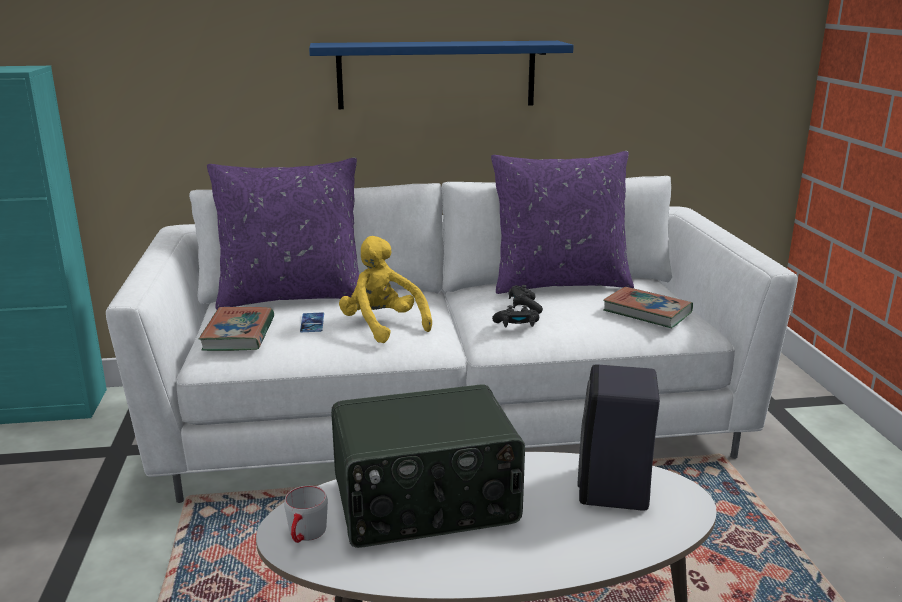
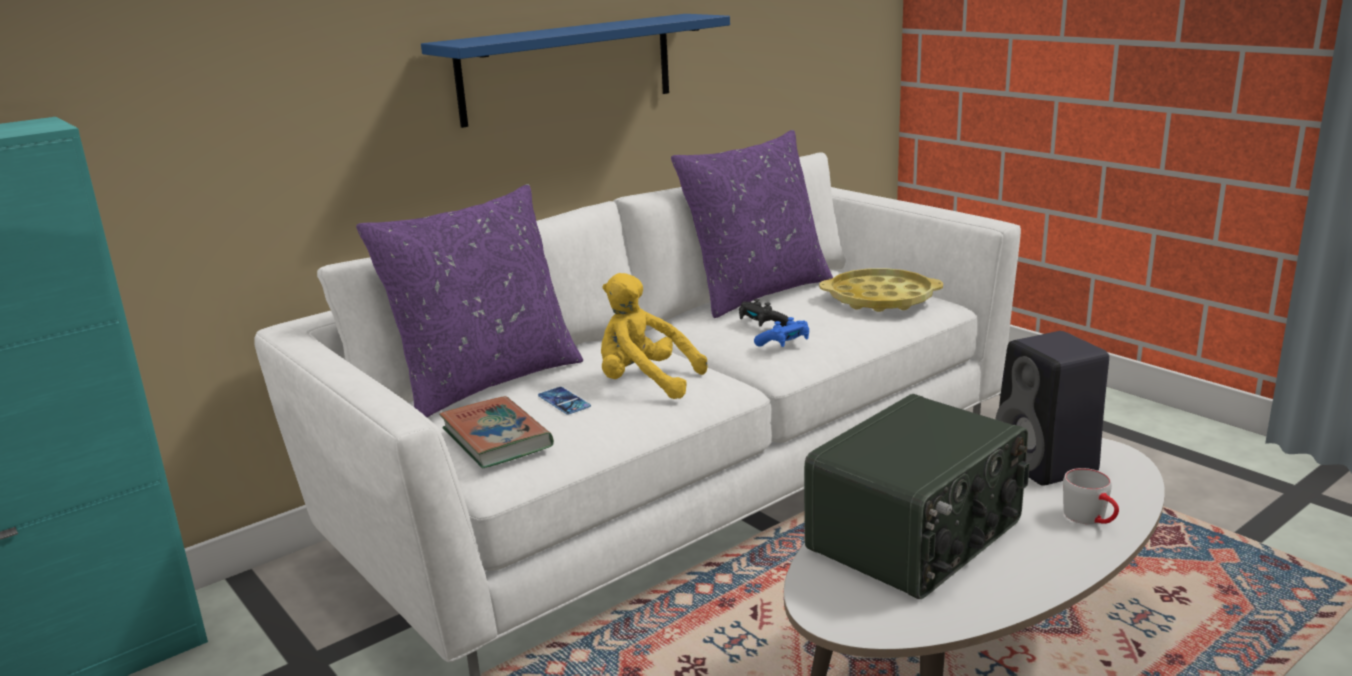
camera: 30 degrees left, 0 degrees up
grey mug [284,486,328,543] -> grey mug moved to [1063,468,1119,524]
black game controller [492,305,539,327] -> blue game controller [754,317,809,347]
book [603,287,693,328] -> yellow tray [819,268,943,312]

